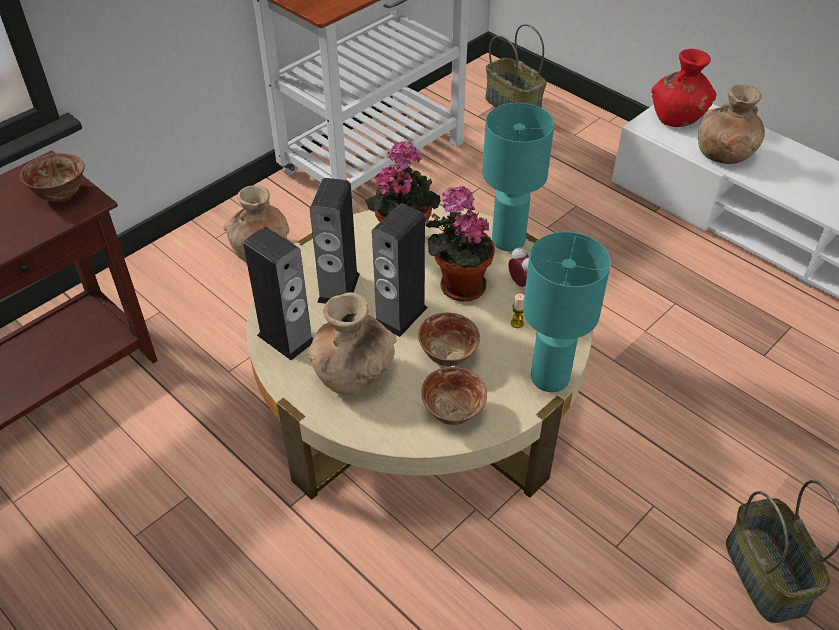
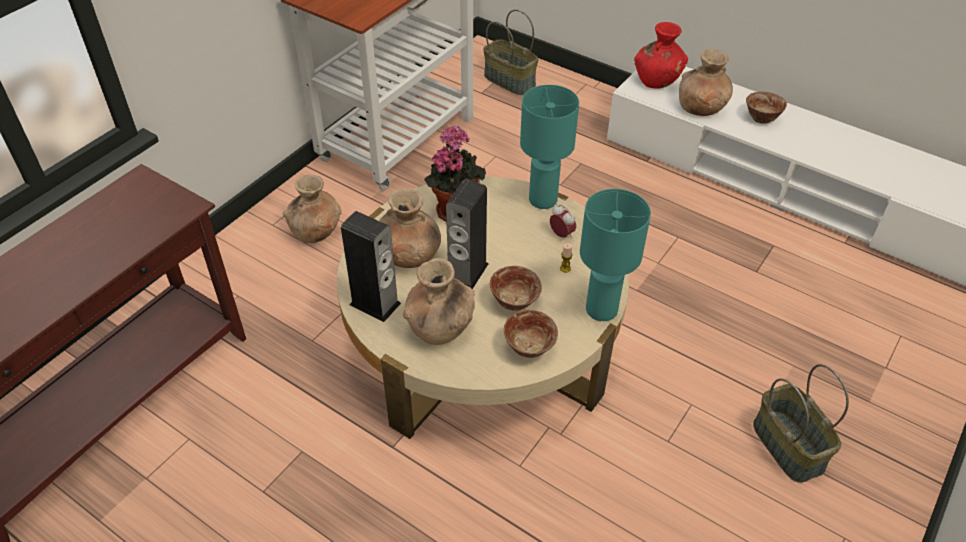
camera: 10 degrees left, 0 degrees up
bowl [20,153,85,203] -> bowl moved to [746,92,787,124]
speaker [310,178,360,304] -> brown vase [379,189,441,268]
potted plant [425,186,495,302] -> none

